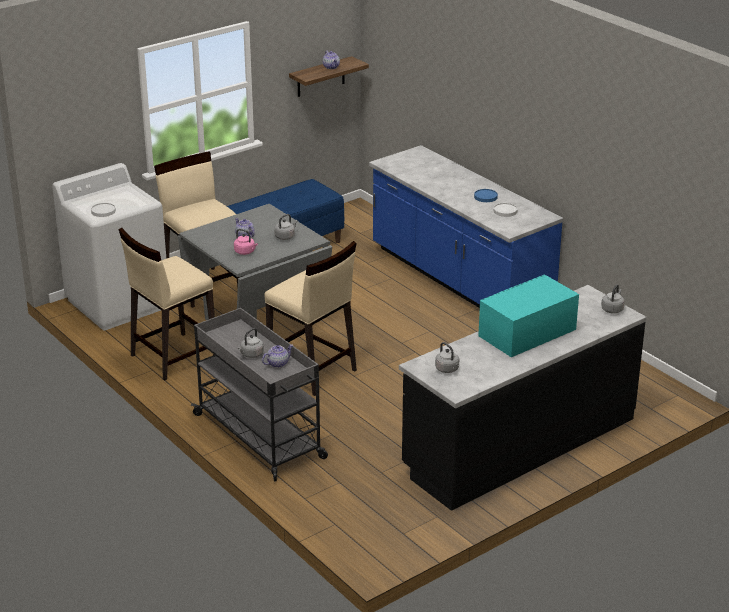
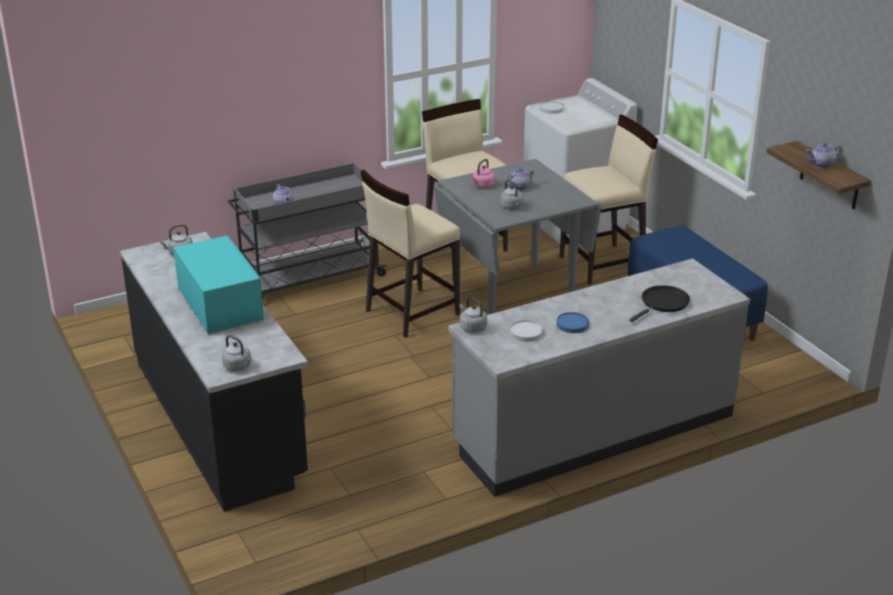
camera: 100 degrees right, 0 degrees up
grey kettle [238,328,264,358] -> grey kettle moved to [459,297,487,333]
blue counter [369,145,563,308] -> grey counter [448,258,750,497]
none -> black frying pan [629,285,690,322]

